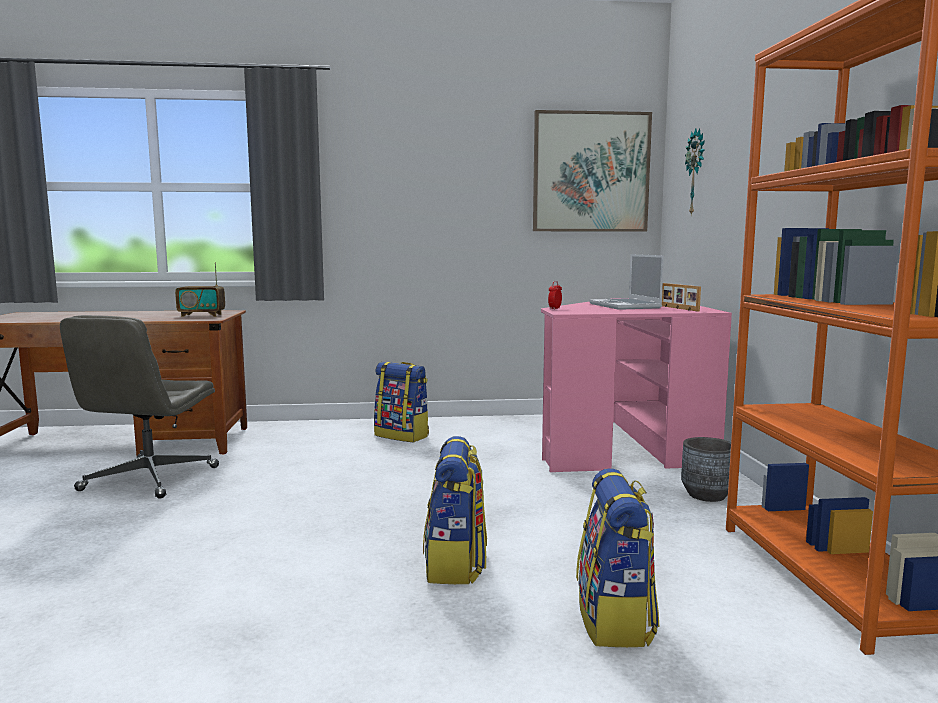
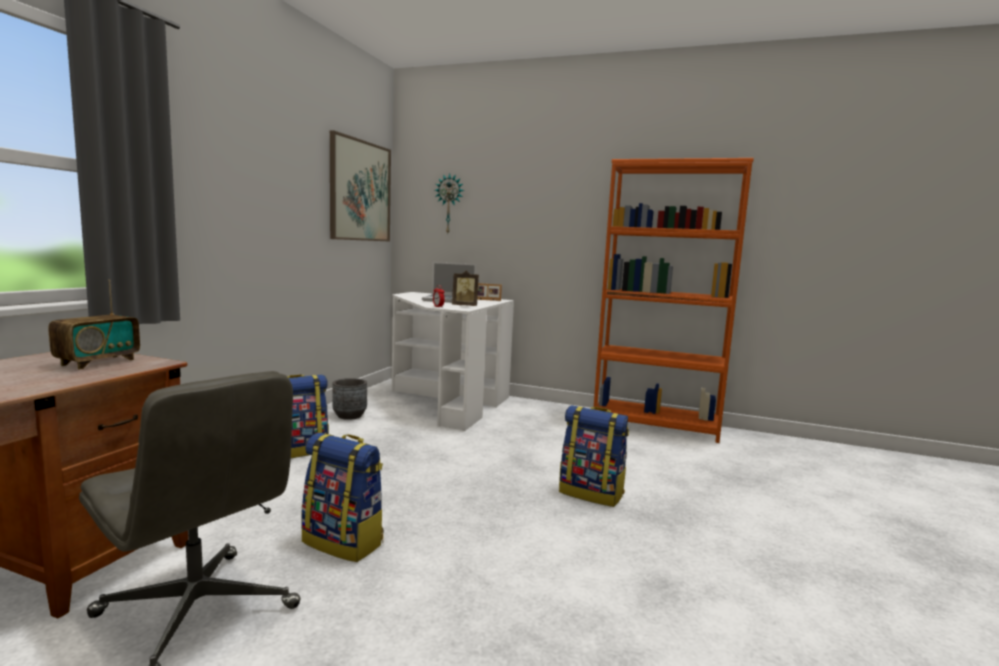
camera: 65 degrees left, 0 degrees up
pink desk [541,298,732,472] -> white desk [392,292,514,431]
backpack [576,468,660,647] -> backpack moved to [301,433,384,562]
grey planter [681,437,731,502] -> grey planter moved to [332,378,367,420]
none -> picture frame [452,271,479,306]

